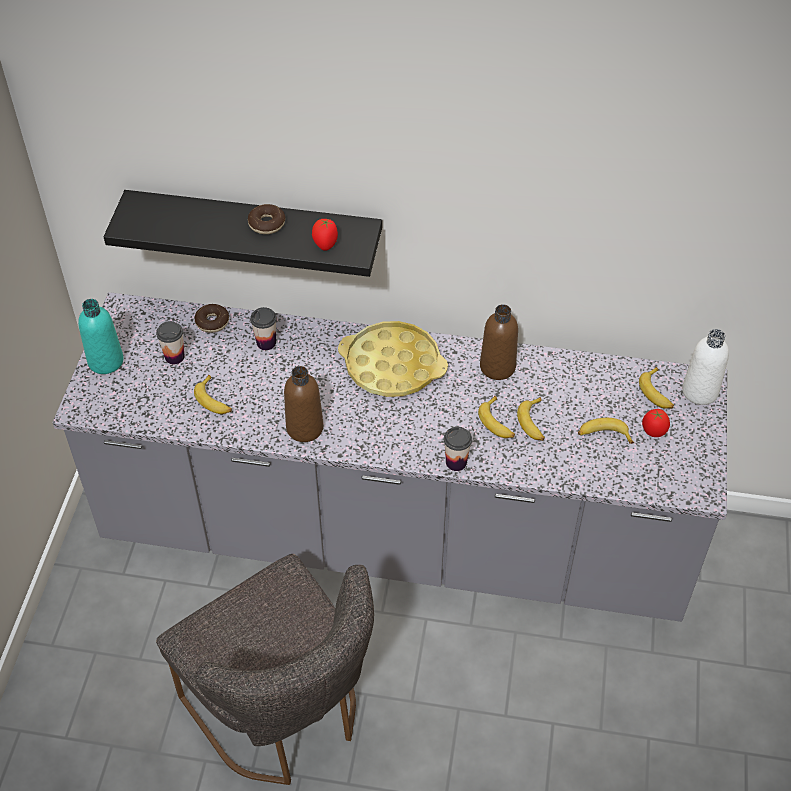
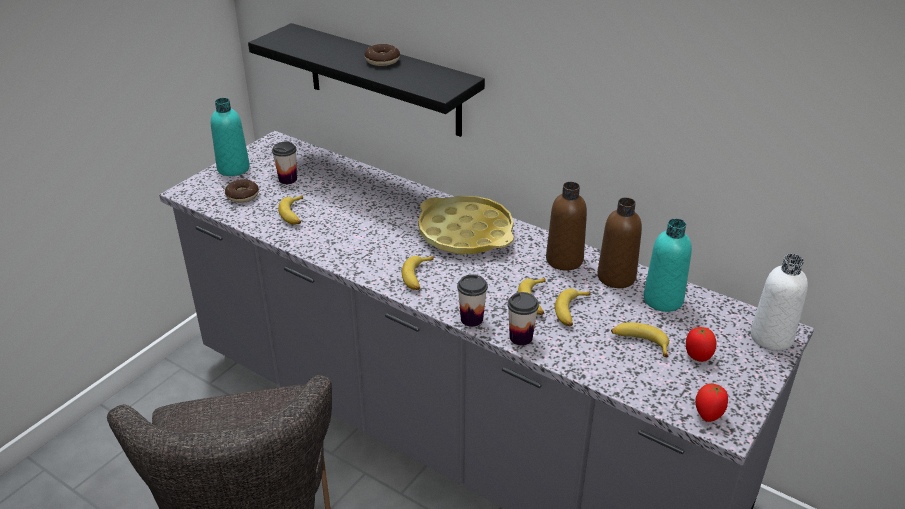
camera: 25 degrees right, 15 degrees down
donut [194,304,229,333] -> donut moved to [225,179,259,203]
cup [250,307,277,350] -> cup moved to [507,292,539,346]
brown bottle [284,366,324,442] -> brown bottle moved to [597,198,642,288]
tomato [312,218,338,251] -> tomato moved to [695,383,728,422]
banana [639,367,674,409] -> banana moved to [402,256,434,290]
none -> turquoise bottle [643,219,692,312]

